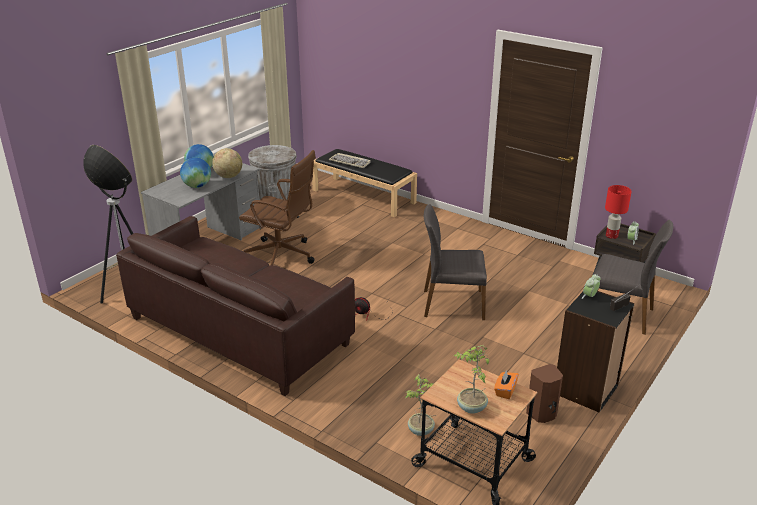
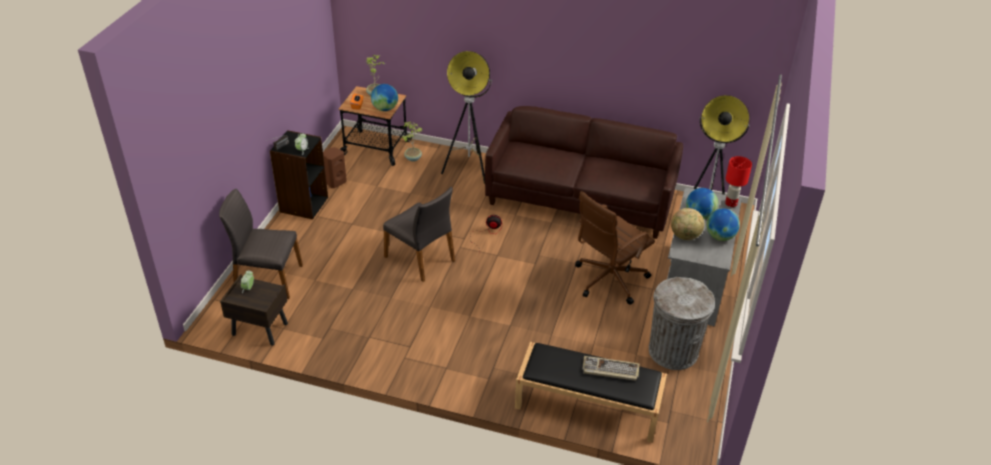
camera: 160 degrees right, 10 degrees up
brown office chair [239,150,316,265] -> brown office chair turned 45 degrees counterclockwise [575,191,655,304]
grey chair [424,204,487,320] -> grey chair turned 60 degrees clockwise [383,187,455,282]
red table lamp [605,185,632,239] -> red table lamp moved to [725,156,752,207]
none -> globe [371,84,398,111]
none -> floor lamp [441,51,492,184]

